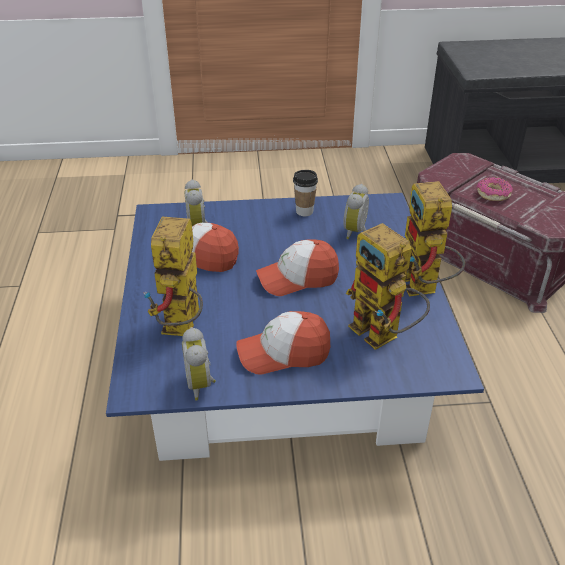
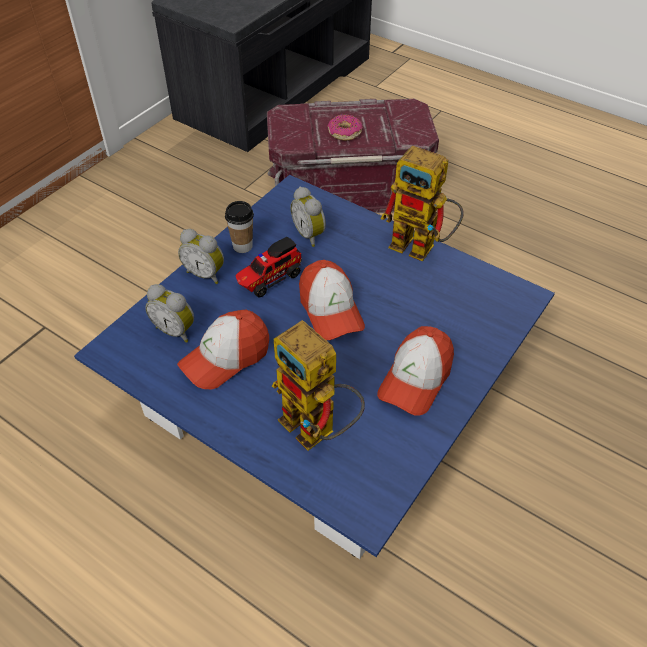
camera: 50 degrees left, 10 degrees up
alarm clock [182,327,216,400] -> alarm clock moved to [178,229,224,284]
cap [256,239,339,296] -> cap turned 45 degrees counterclockwise [299,260,365,340]
toy robot [346,223,430,350] -> none
none -> toy truck [235,237,302,297]

